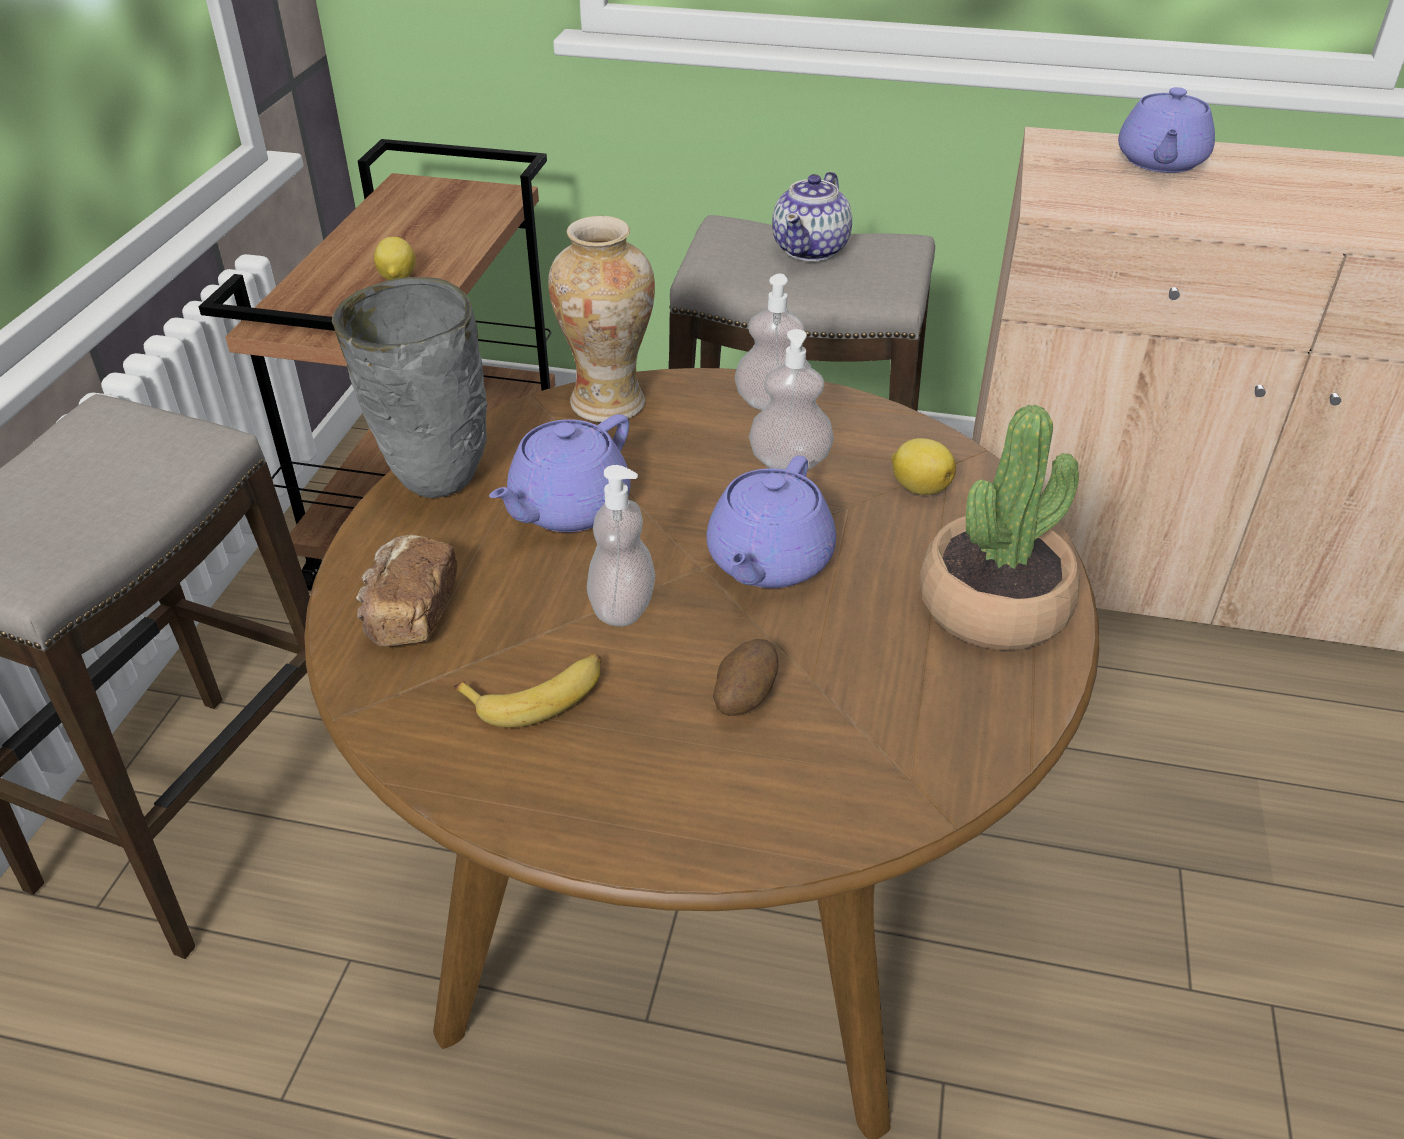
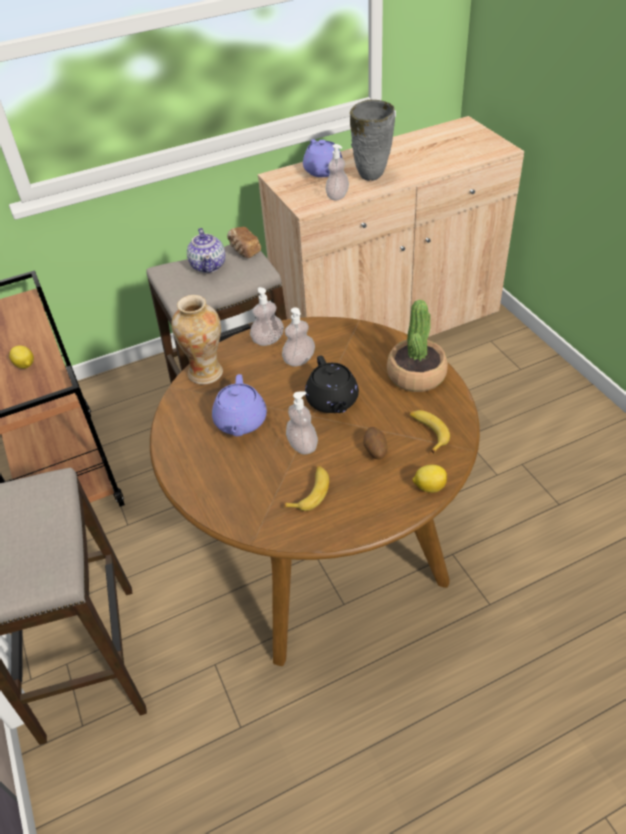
camera: 35 degrees left, 5 degrees up
grey vase [332,277,487,498] -> grey vase moved to [350,100,395,181]
bread [356,535,457,647] -> bread moved to [227,227,261,258]
purple teapot [707,455,836,588] -> black teapot [305,355,359,413]
lemon [892,438,956,495] -> lemon moved to [412,465,447,493]
none -> soap dispenser [326,144,349,201]
none -> banana [410,410,450,454]

